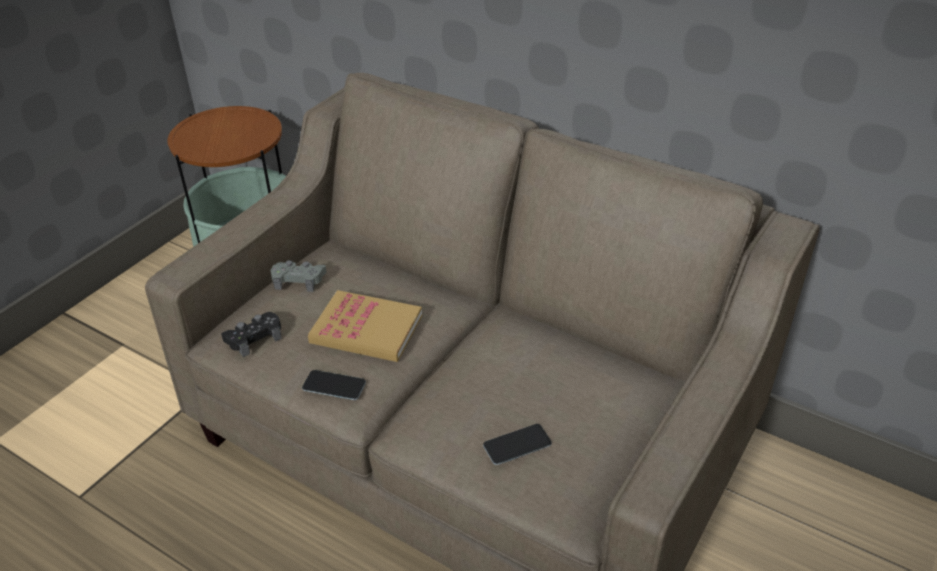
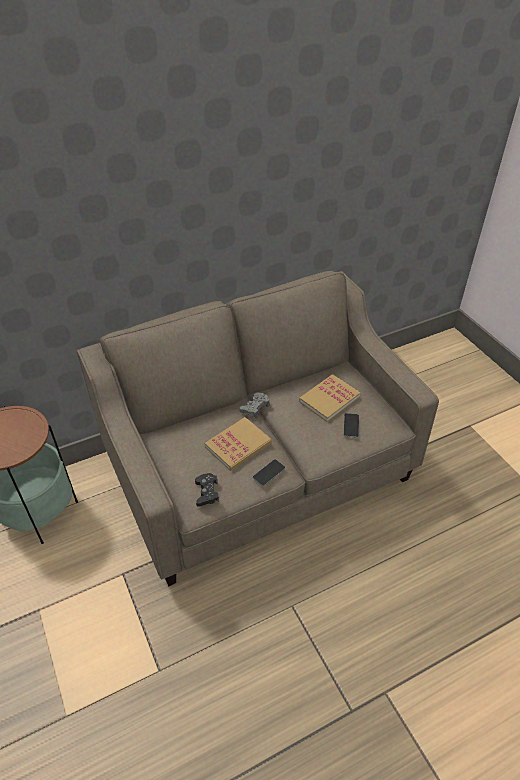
camera: 60 degrees left, 5 degrees up
grey game controller [271,260,327,292] -> grey game controller moved to [239,393,270,418]
none -> book [299,374,360,422]

